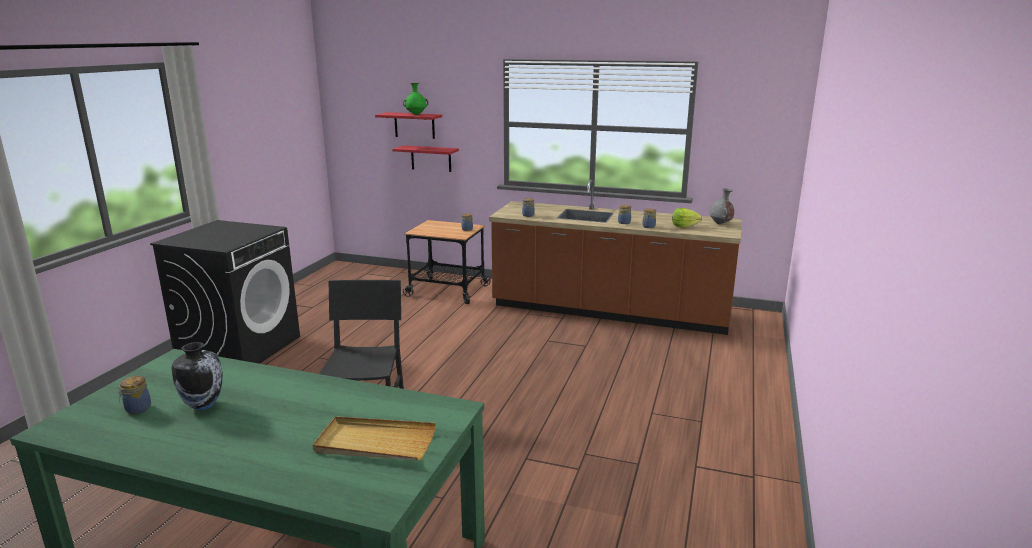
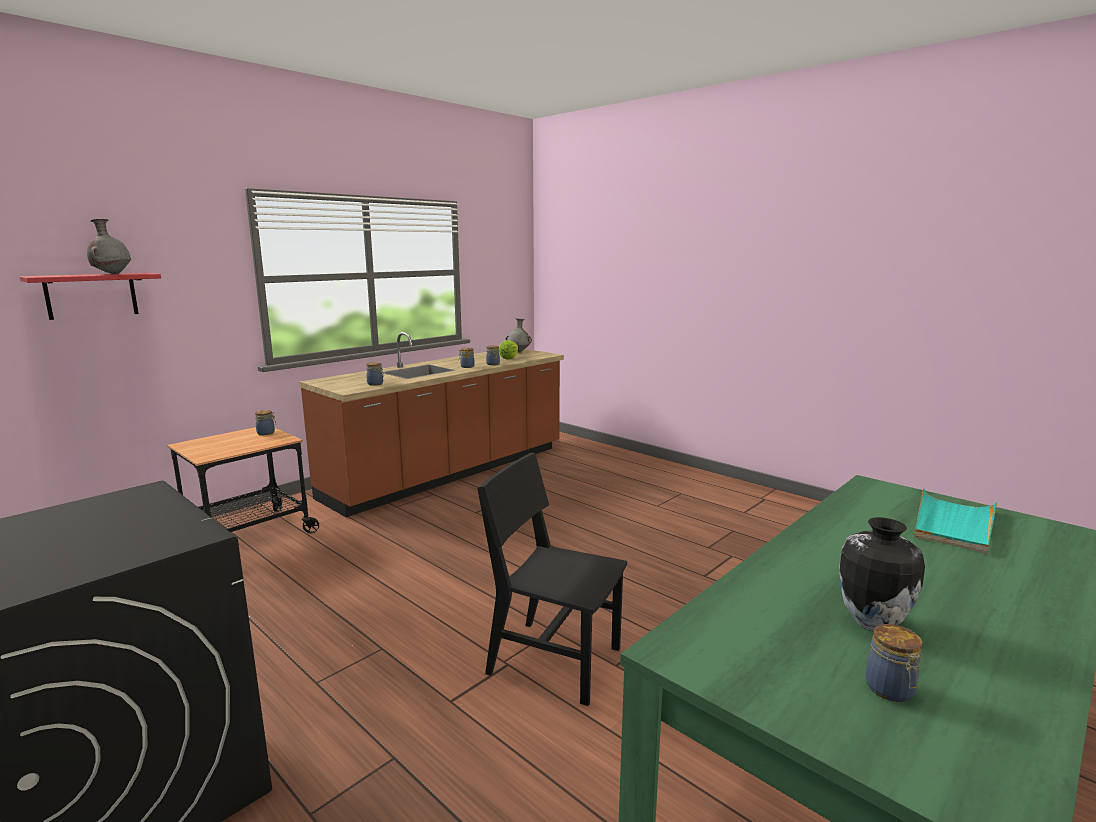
camera: 65 degrees left, 5 degrees down
beige tray [313,416,436,460] -> turquoise tray [914,488,997,554]
red shelf [392,145,459,172] -> none
green vase [403,83,428,115] -> grey vase [87,219,131,274]

